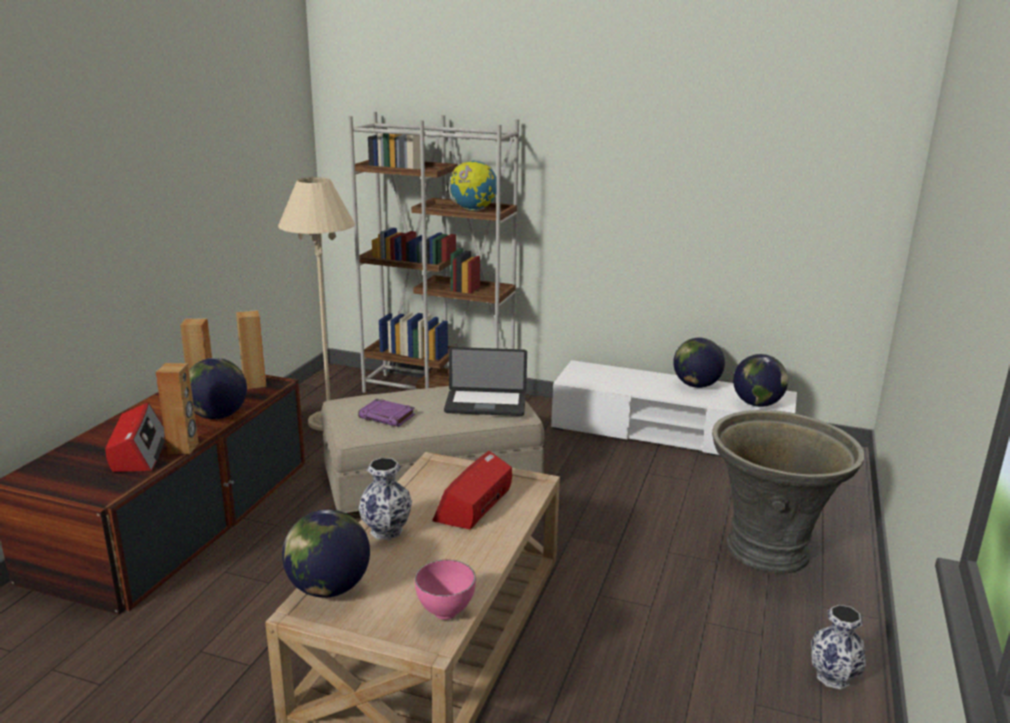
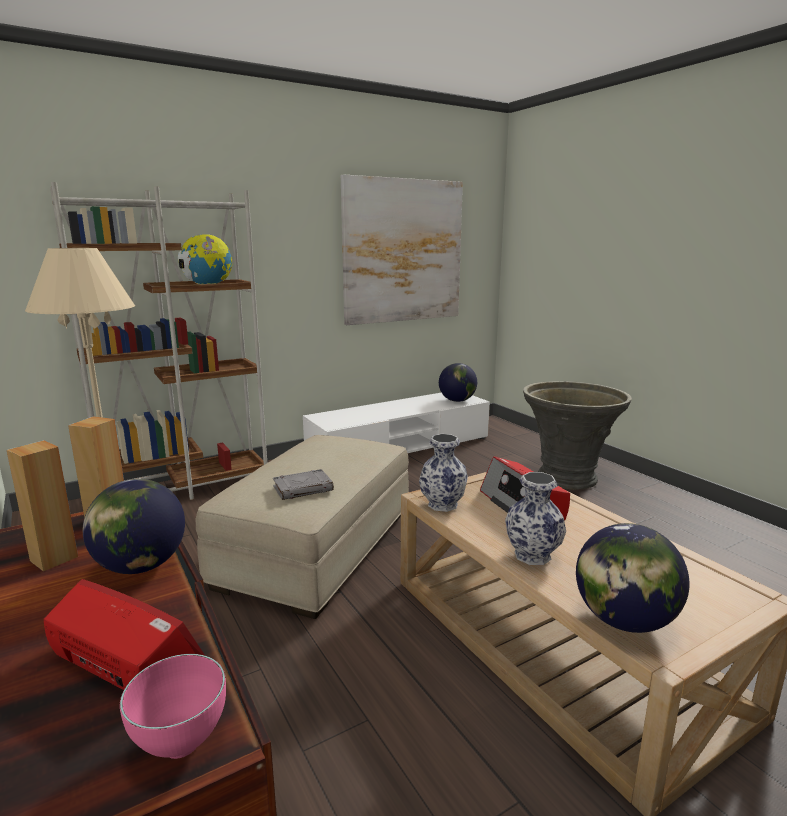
camera: 50 degrees left, 5 degrees down
brown speaker [156,363,199,454] -> none
purple book [358,399,415,427] -> grey book [273,469,334,500]
pink bowl [415,560,476,620] -> pink bowl moved to [120,654,226,759]
laptop [444,347,527,416] -> none
globe [673,338,725,388] -> none
vase [811,605,866,689] -> vase moved to [419,434,468,512]
none -> picture [341,174,463,325]

